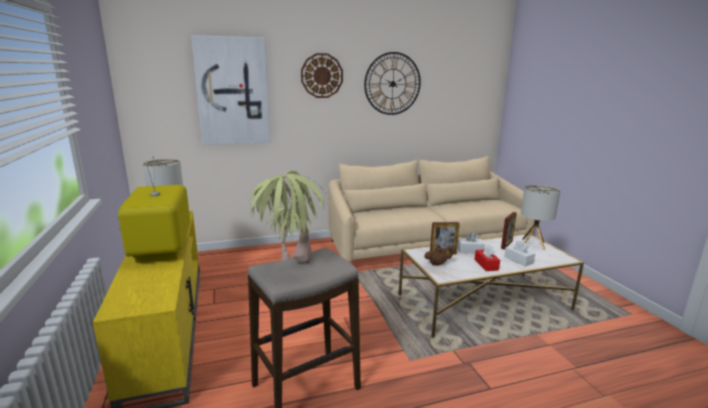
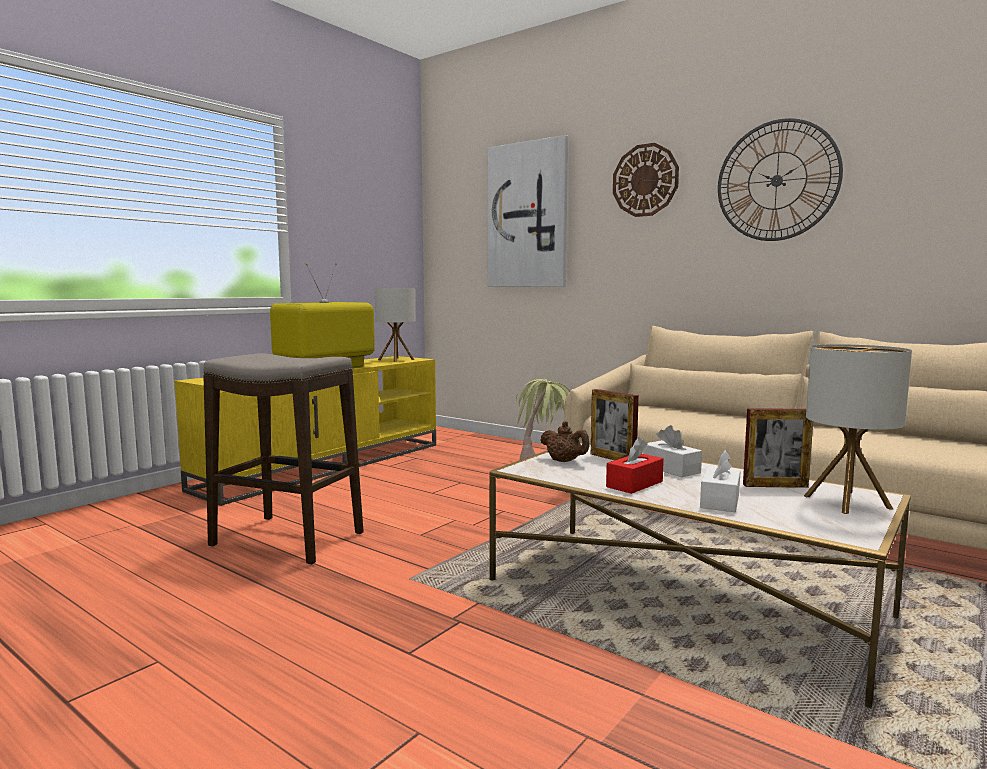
camera: 55 degrees right, 10 degrees down
potted plant [250,170,325,262] -> none

